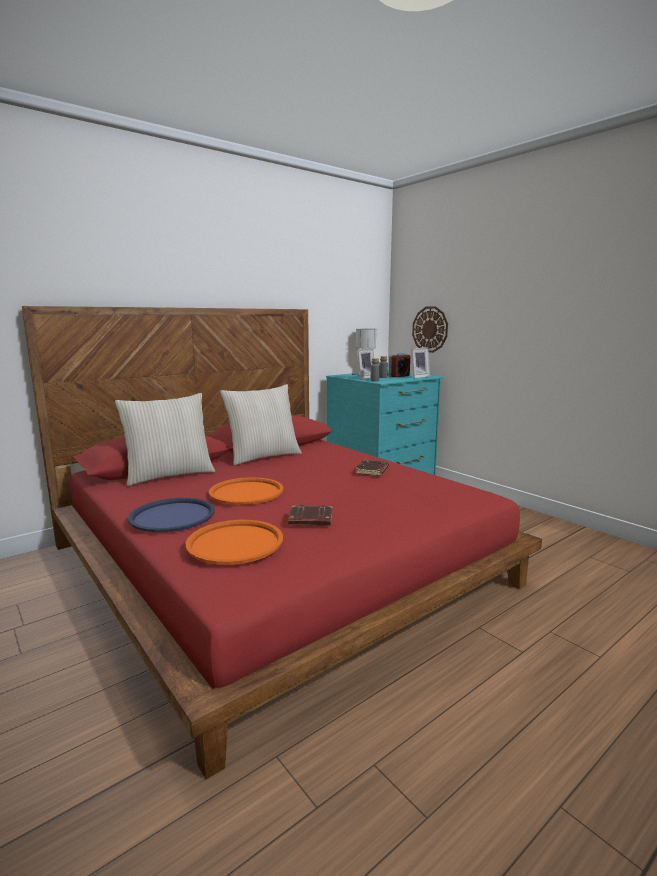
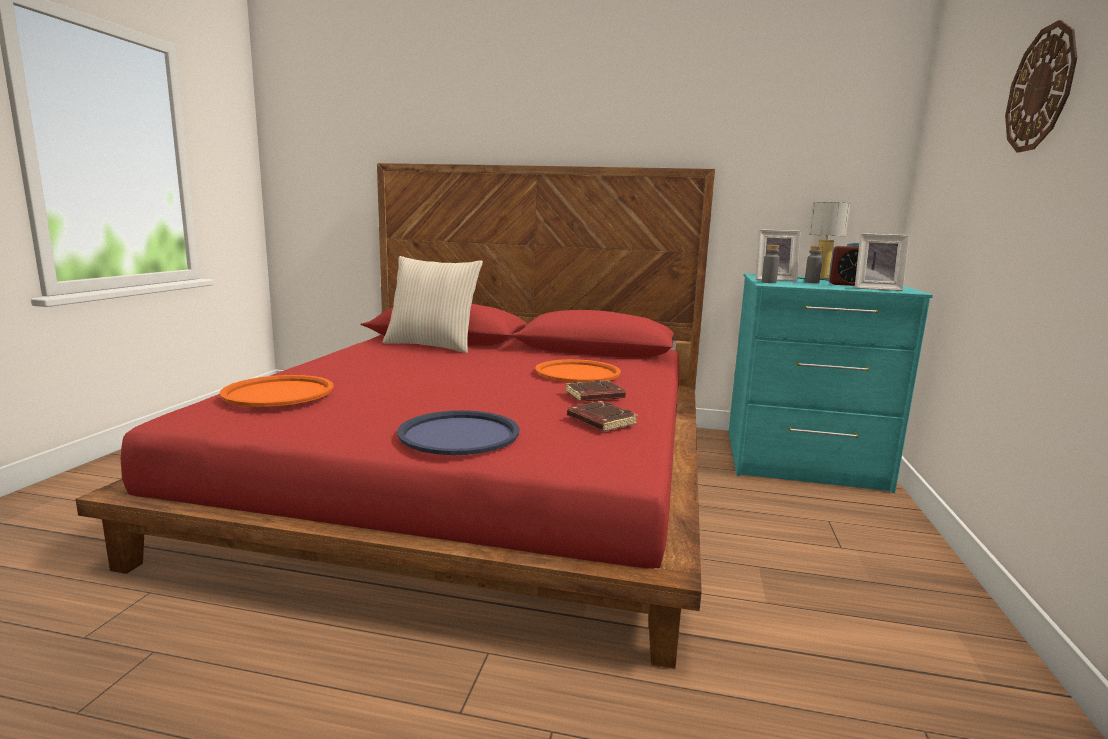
camera: 50 degrees right, 0 degrees up
blue tray [128,498,215,532] -> blue tray moved to [397,410,519,455]
orange tray [209,477,283,505] -> orange tray moved to [535,359,621,383]
beige pillow [220,384,302,465] -> none
brown book [288,505,333,526] -> brown book moved to [567,401,638,431]
wall clock [412,306,448,353] -> wall clock moved to [1005,20,1077,153]

